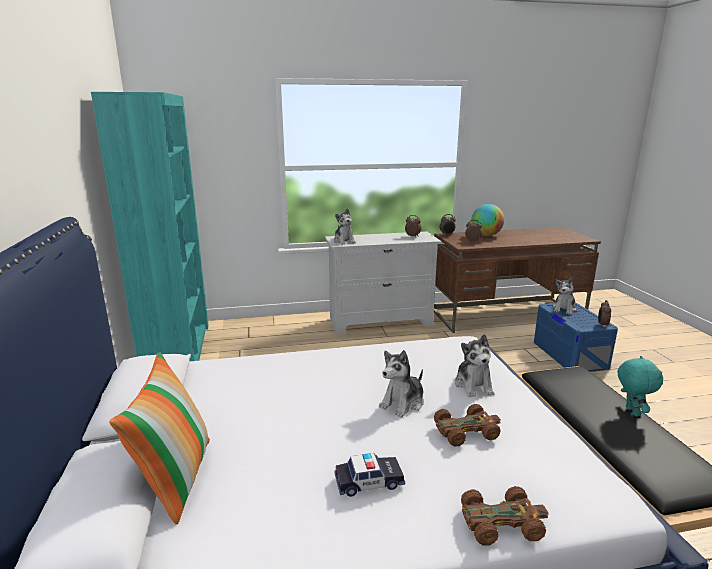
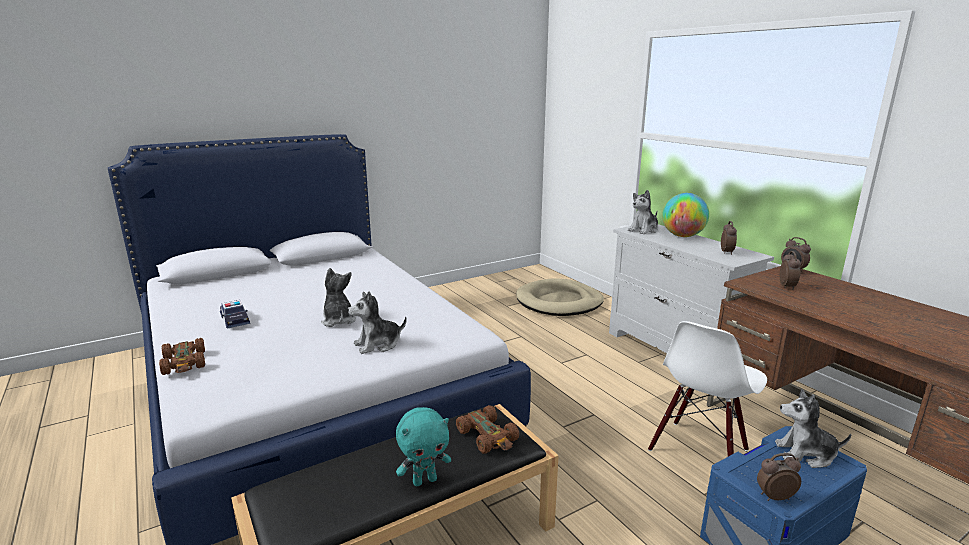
camera: 70 degrees right, 0 degrees up
turquoise bookcase [91,92,209,361] -> none
pillow [109,352,210,525] -> none
plush toy [379,350,424,417] -> plush toy turned 45 degrees clockwise [321,268,356,327]
brown toy car [434,404,501,446] -> brown toy car moved to [456,405,519,454]
globe [471,204,504,236] -> globe moved to [662,193,709,237]
none -> beige dog bed [516,279,604,316]
none -> white chair [648,321,767,456]

